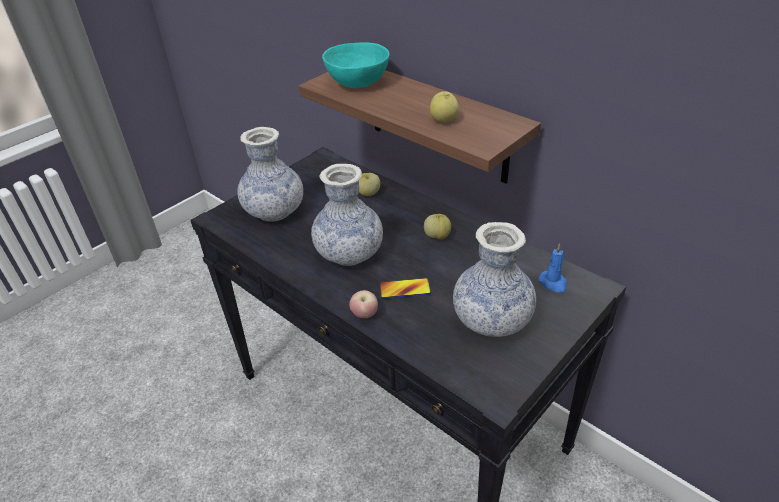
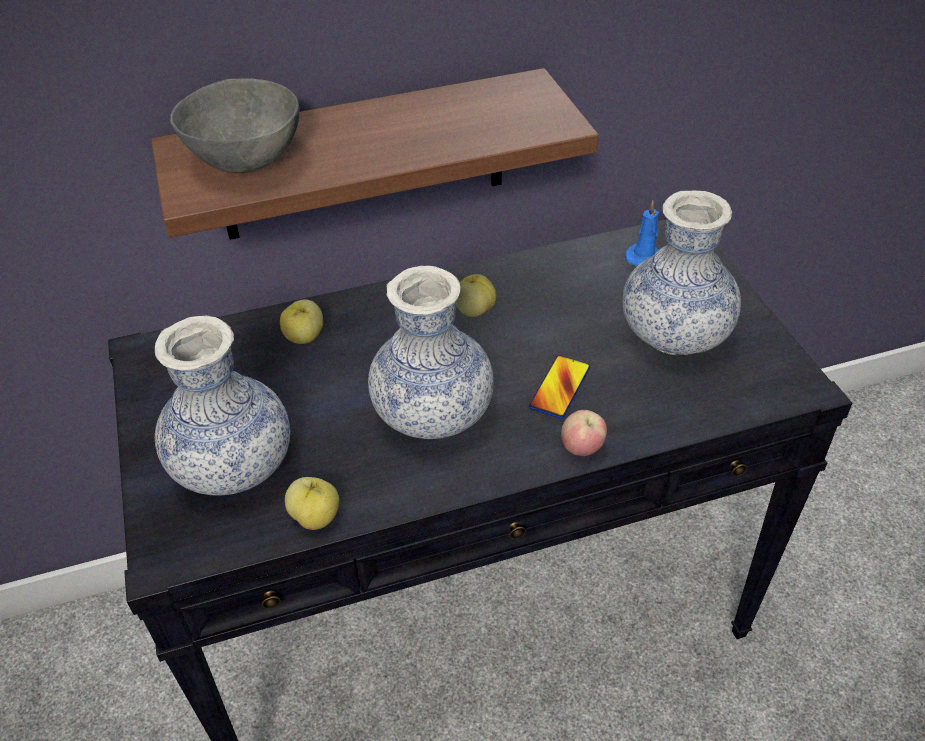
camera: 60 degrees left, 5 degrees up
turquoise bowl [322,42,389,88] -> grey bowl [170,78,300,173]
apple [430,91,459,123] -> apple moved to [285,477,339,530]

